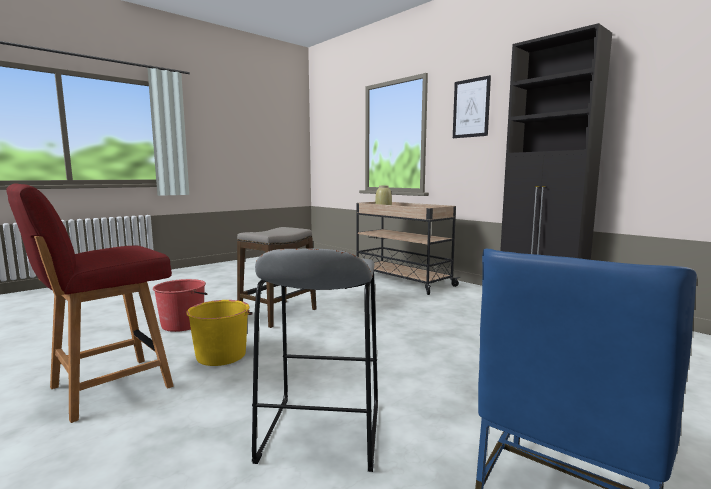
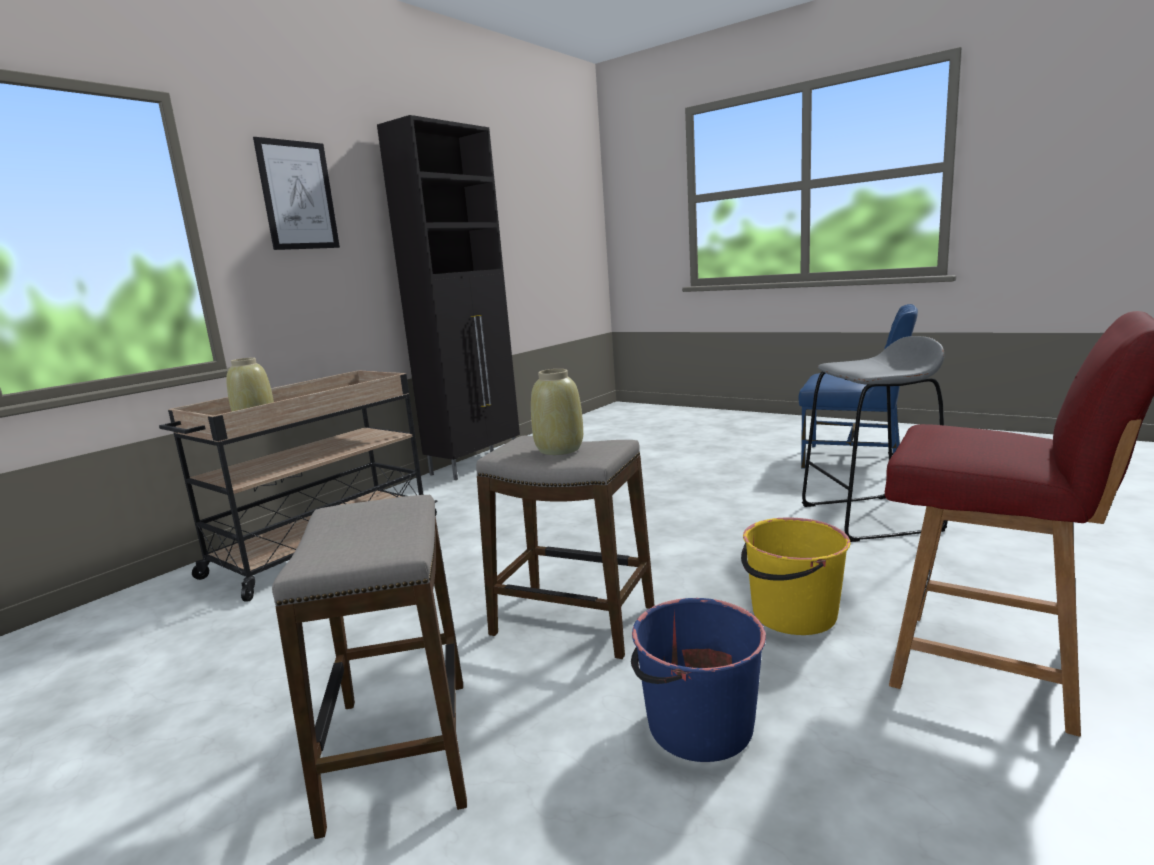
camera: 100 degrees left, 5 degrees up
red bucket [153,279,208,332] -> blue bucket [631,598,766,762]
none -> stool [272,495,467,839]
none -> beige vase [531,369,583,455]

